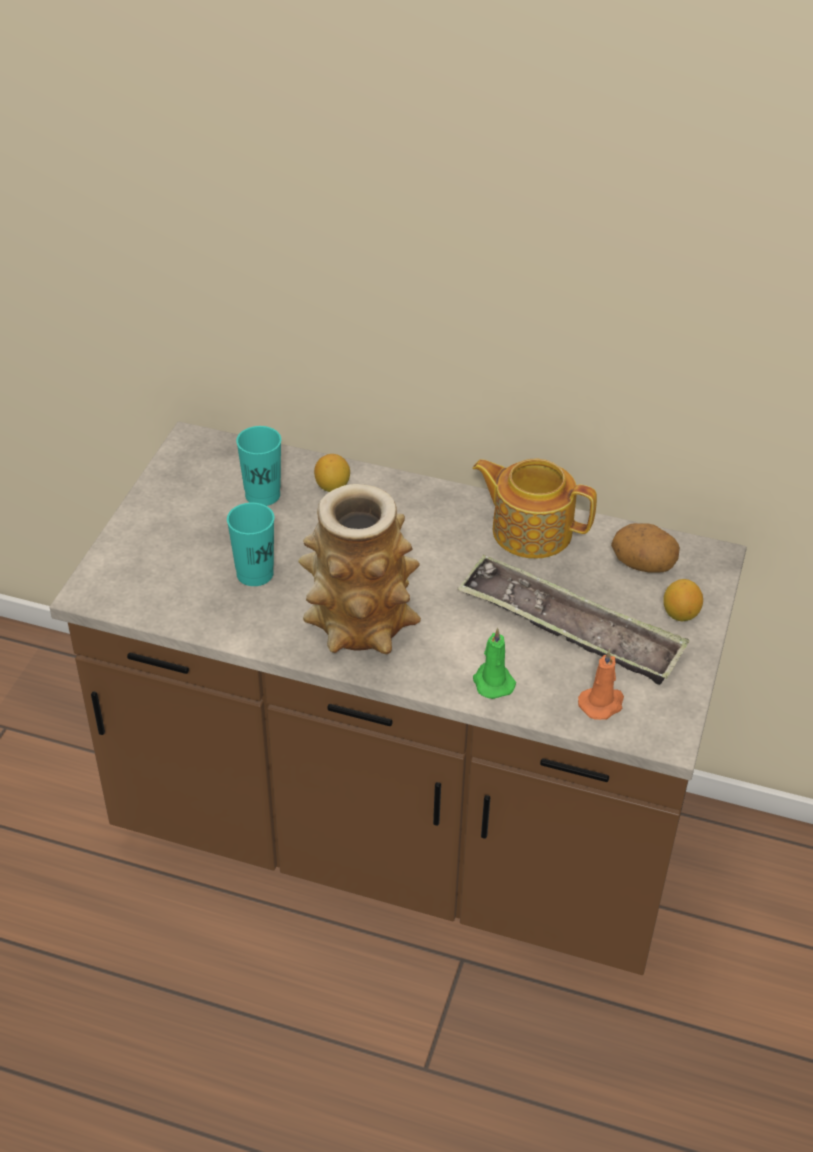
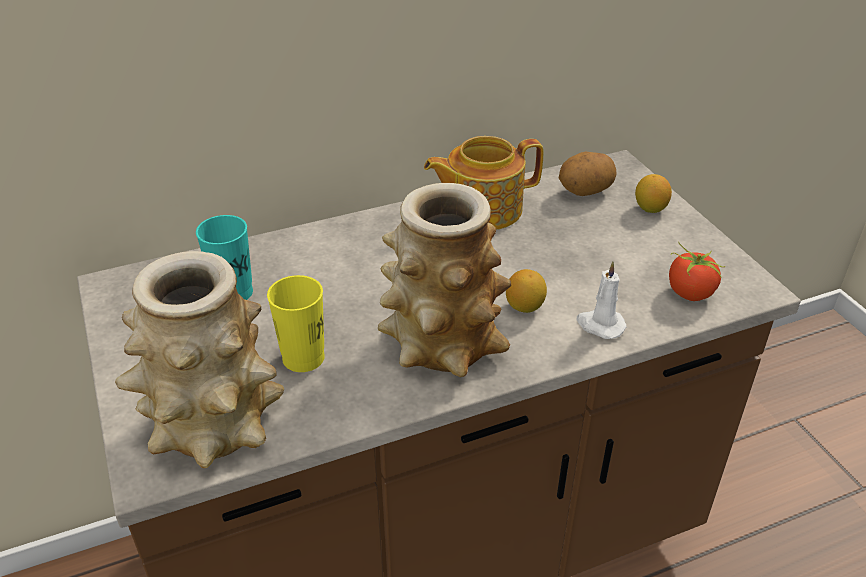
camera: 40 degrees left, 5 degrees down
turquoise cup [227,502,274,586] -> yellow cup [267,275,325,372]
lemon [314,454,350,492] -> lemon moved to [506,269,547,313]
tray [457,554,689,685] -> none
green candle [473,628,516,699] -> white candle [577,261,627,339]
orange candle [578,649,624,720] -> tomato [669,242,725,301]
none -> vase [115,251,284,468]

